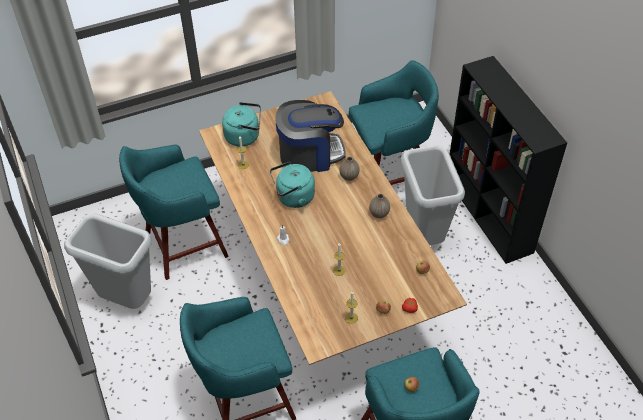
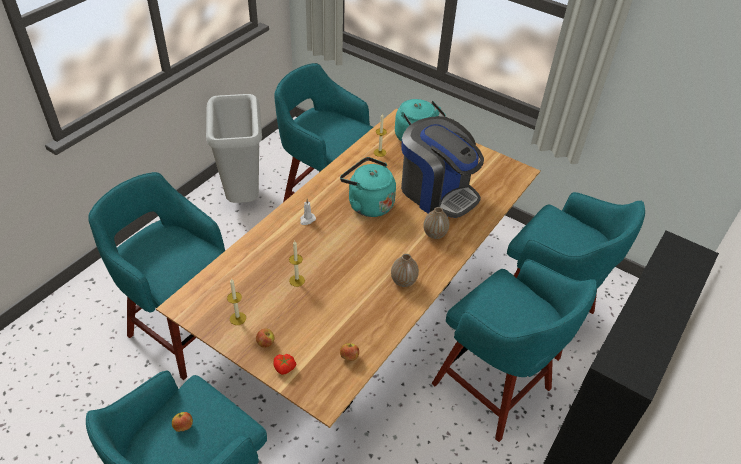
camera: 55 degrees right, 5 degrees down
grey trash can [401,145,465,245] -> turquoise stool [432,259,597,442]

